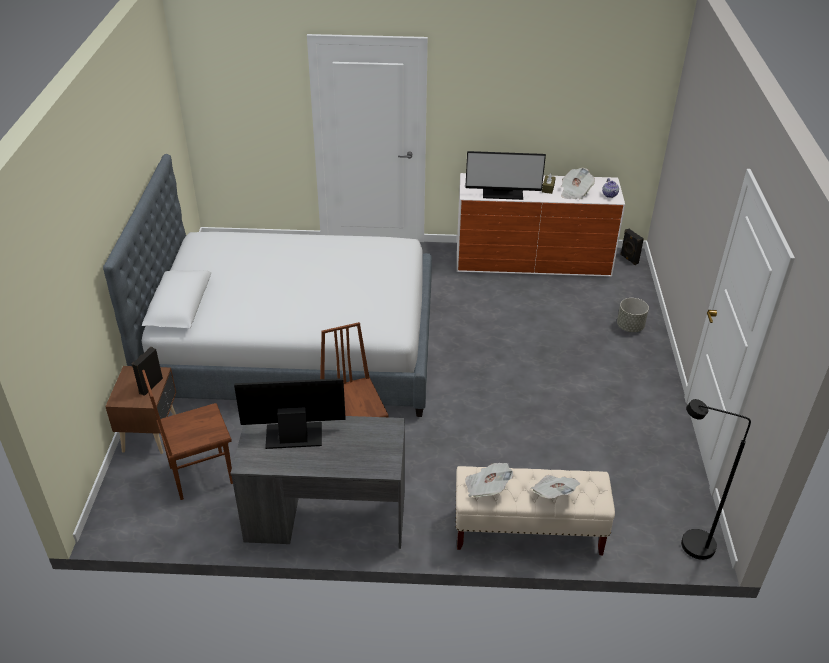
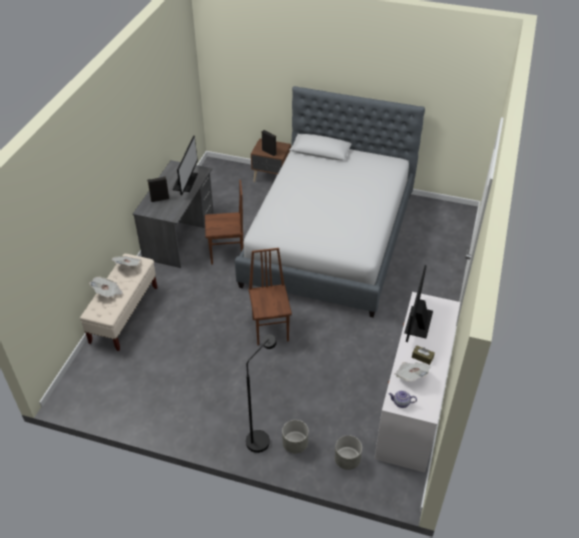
camera: 105 degrees right, 5 degrees up
brown chair [142,370,233,500] -> brown chair moved to [249,248,292,345]
black speaker [620,229,644,265] -> black speaker moved to [147,176,169,202]
black floor lamp [681,399,751,560] -> black floor lamp moved to [246,334,277,453]
none -> grey planter [335,435,362,470]

